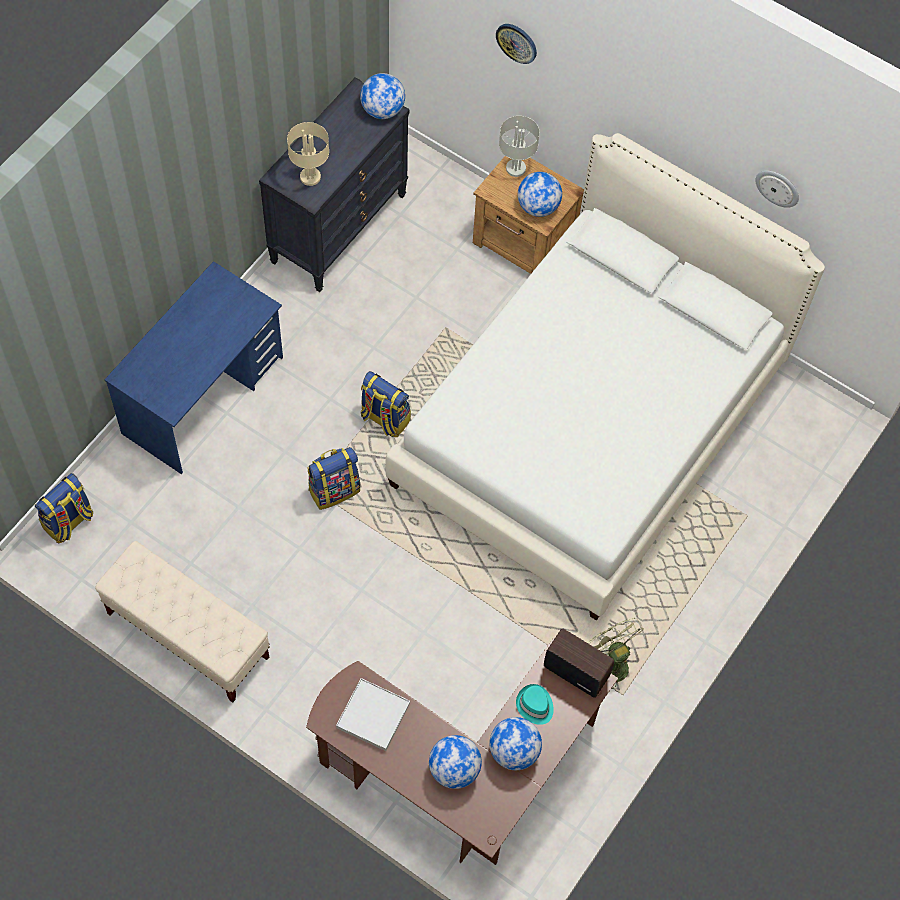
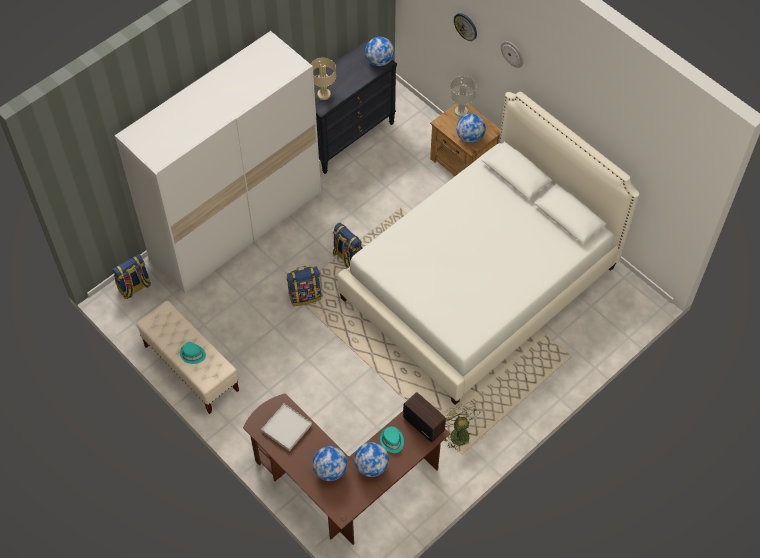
camera: 15 degrees right, 5 degrees down
blue desk [104,261,283,474] -> white wardrobe [115,31,321,293]
wall clock [756,171,799,208] -> wall clock moved to [501,41,523,68]
none -> turquoise hat [180,342,206,364]

